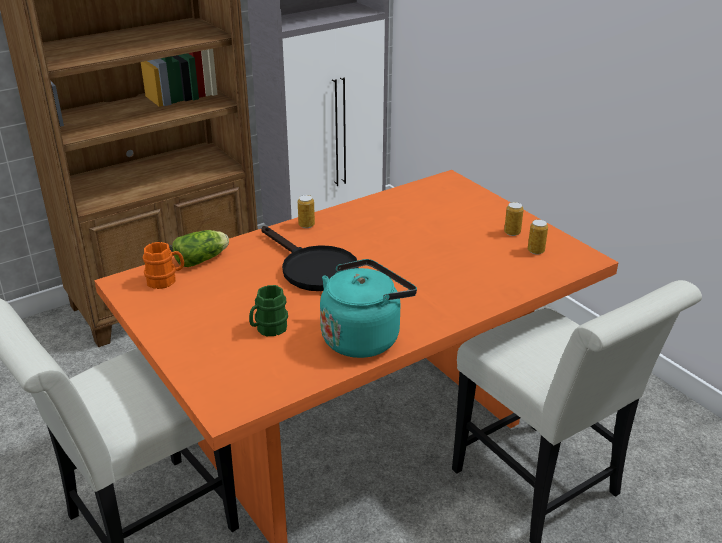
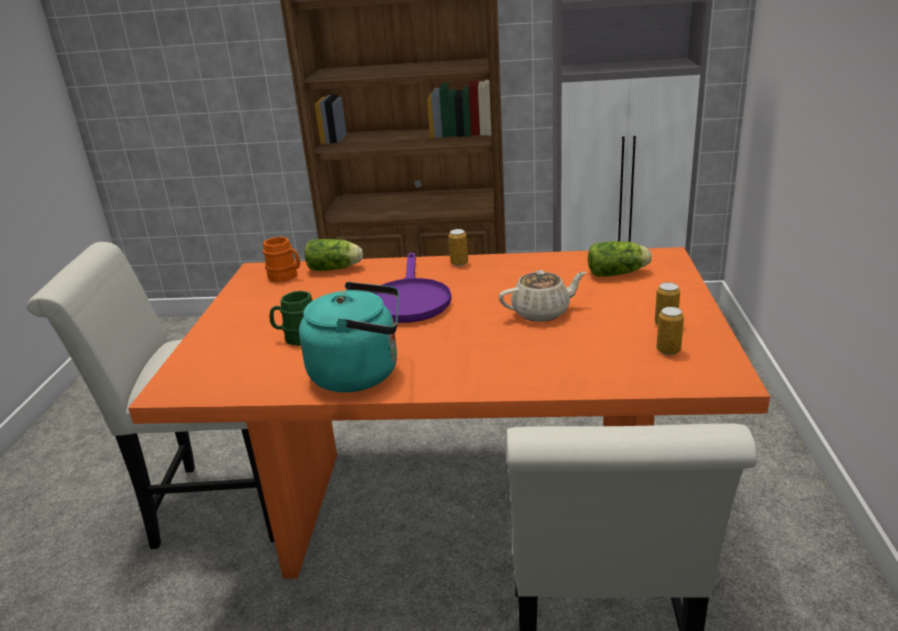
camera: 40 degrees right, 5 degrees down
black frying pan [261,226,359,291] -> purple frying pan [371,252,451,323]
none -> beige teapot [499,270,586,322]
none -> lettuce [588,241,652,277]

